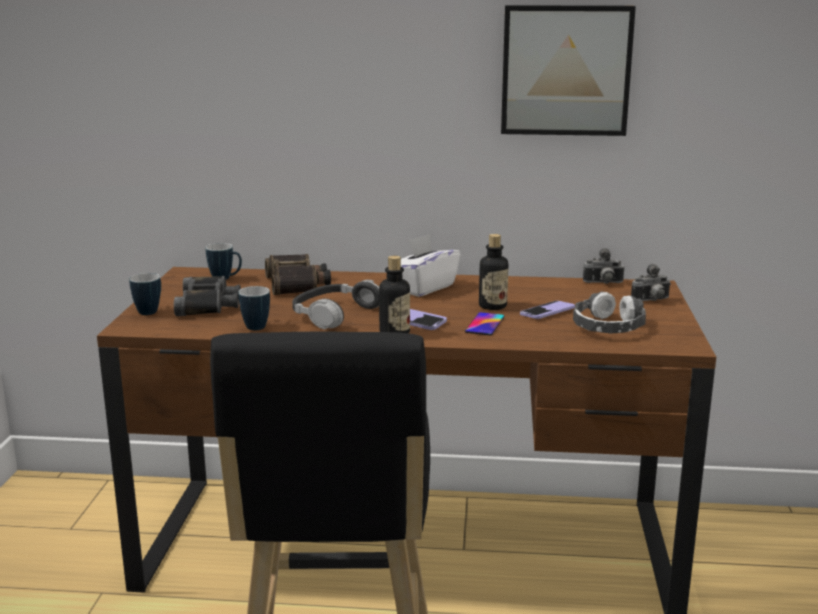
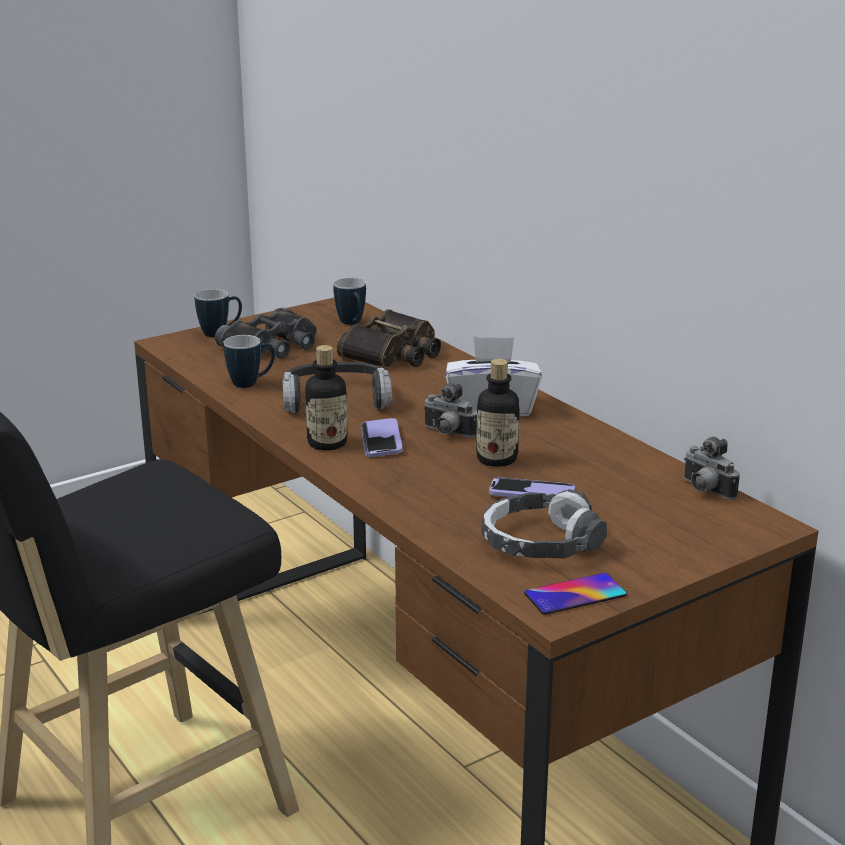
camera: 50 degrees right, 5 degrees up
phone [465,312,504,335] -> phone moved to [524,573,627,615]
picture [501,5,636,136] -> none
camera [631,264,671,301] -> camera moved to [423,383,477,438]

